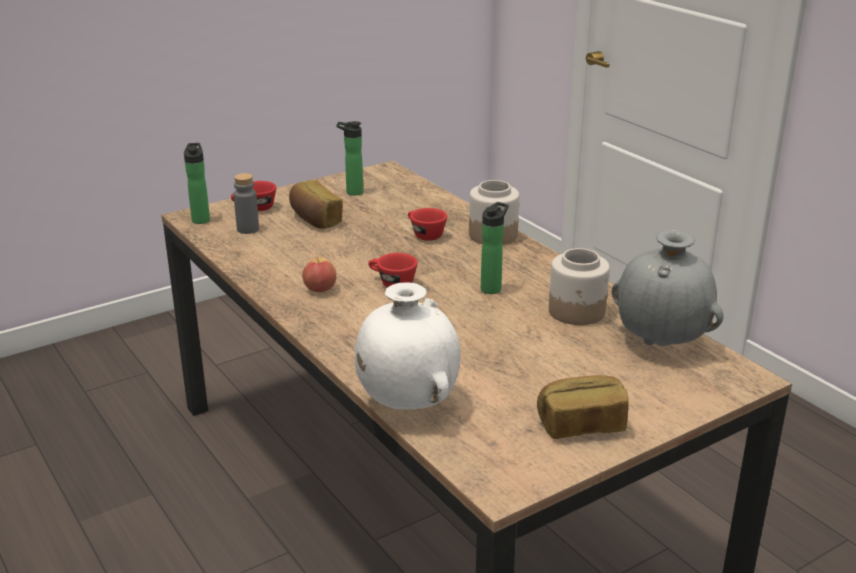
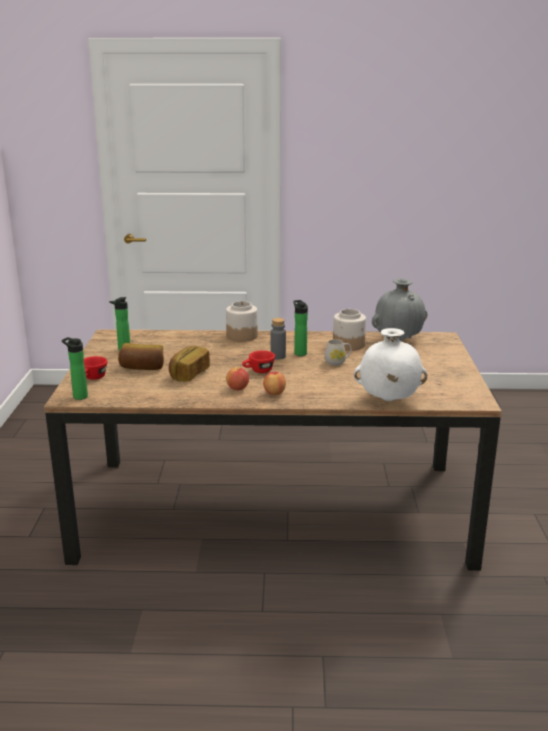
camera: 55 degrees left, 5 degrees down
grey bottle [234,173,259,234] -> grey bottle moved to [271,318,286,360]
red cup [408,208,447,241] -> none
bread [537,375,629,439] -> bread moved to [169,346,210,382]
none -> apple [263,372,286,395]
none -> white mug [324,339,352,366]

